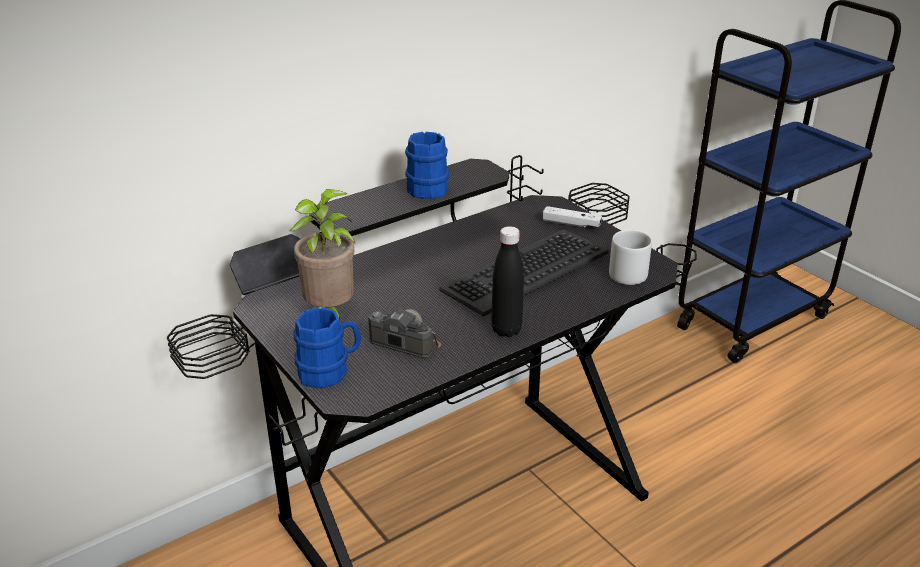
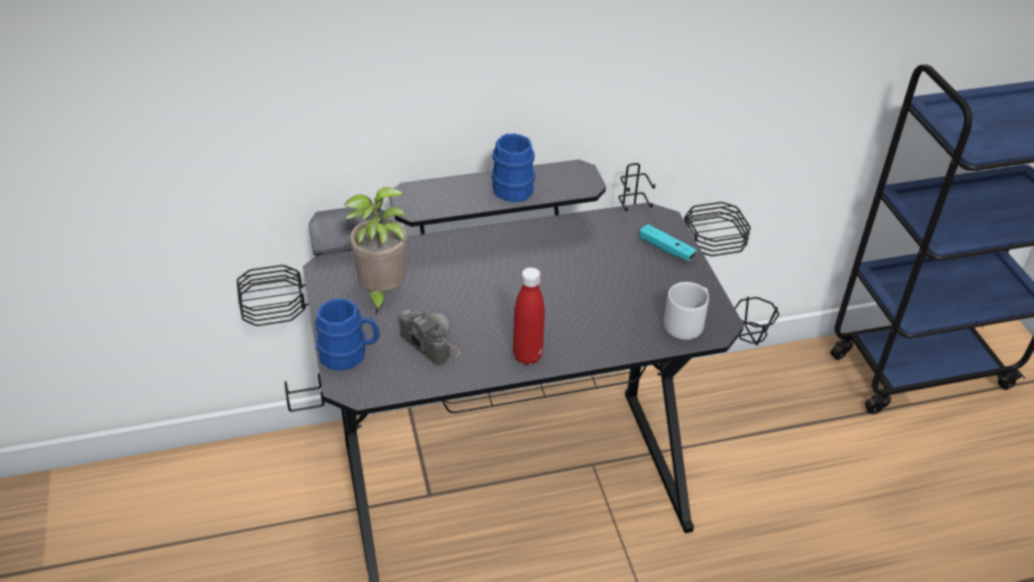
camera: 20 degrees right, 10 degrees up
keyboard [439,229,609,316] -> none
black bottle [491,226,524,337] -> red bottle [513,267,545,365]
white game controller [543,206,602,228] -> turquoise game controller [639,224,697,261]

